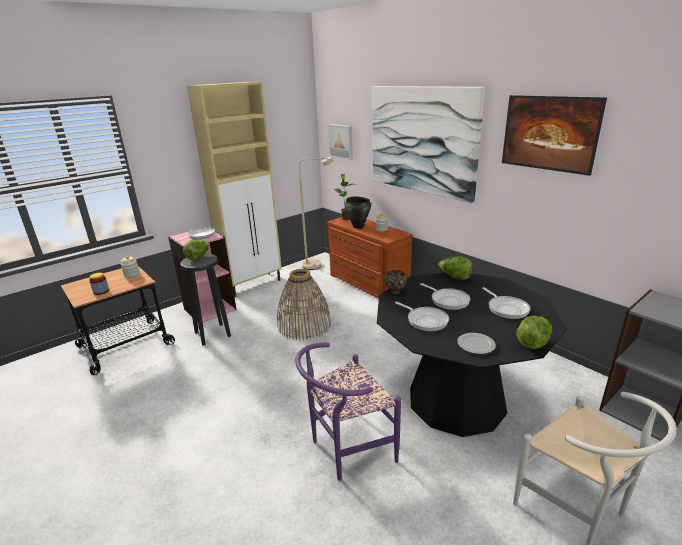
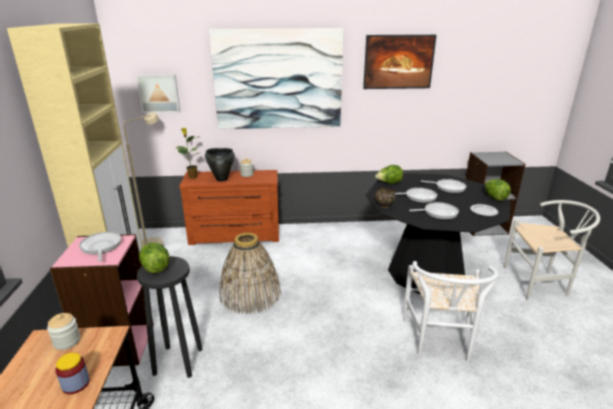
camera: 55 degrees left, 0 degrees up
purple chair [295,342,401,481] -> white chair [403,261,499,362]

